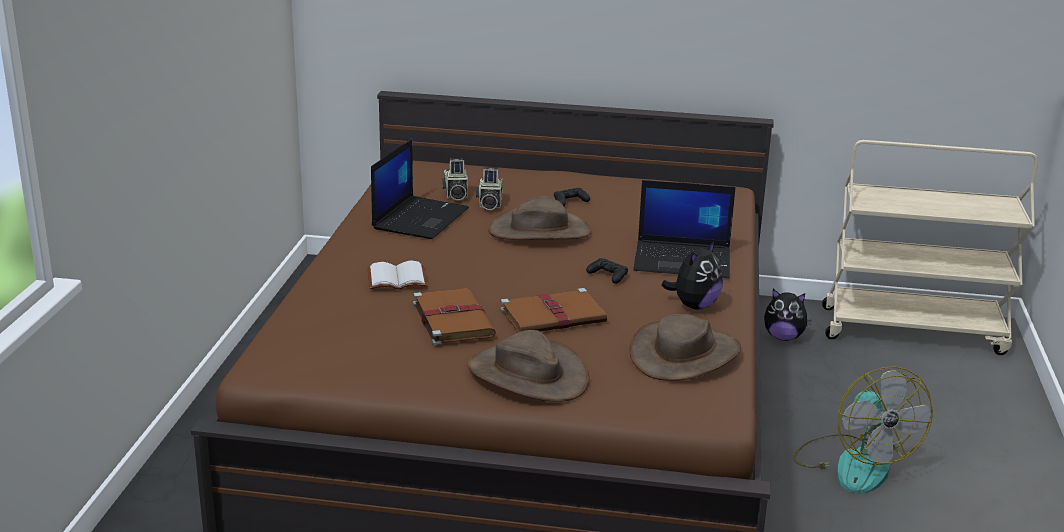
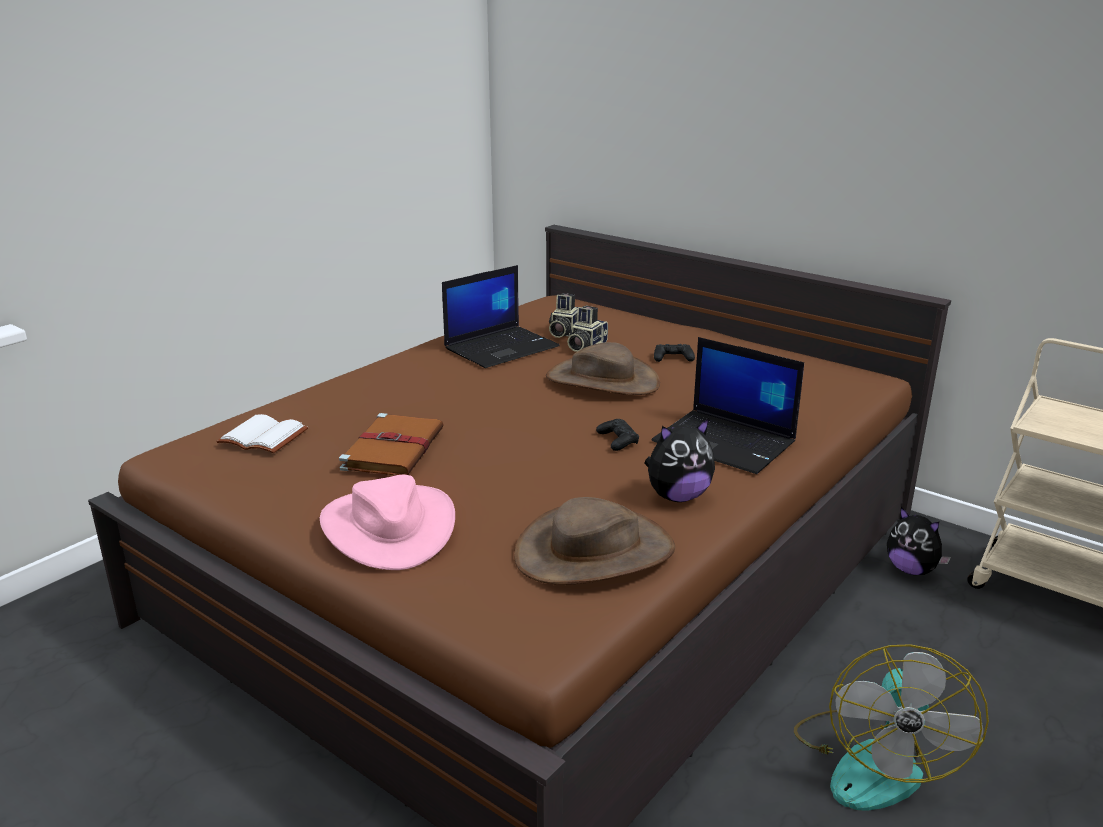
camera: 30 degrees right, 0 degrees up
white book [367,261,428,290] -> white book moved to [216,414,308,453]
brown hat [467,330,589,402] -> pink hat [320,475,455,570]
brown book [500,288,607,332] -> none

